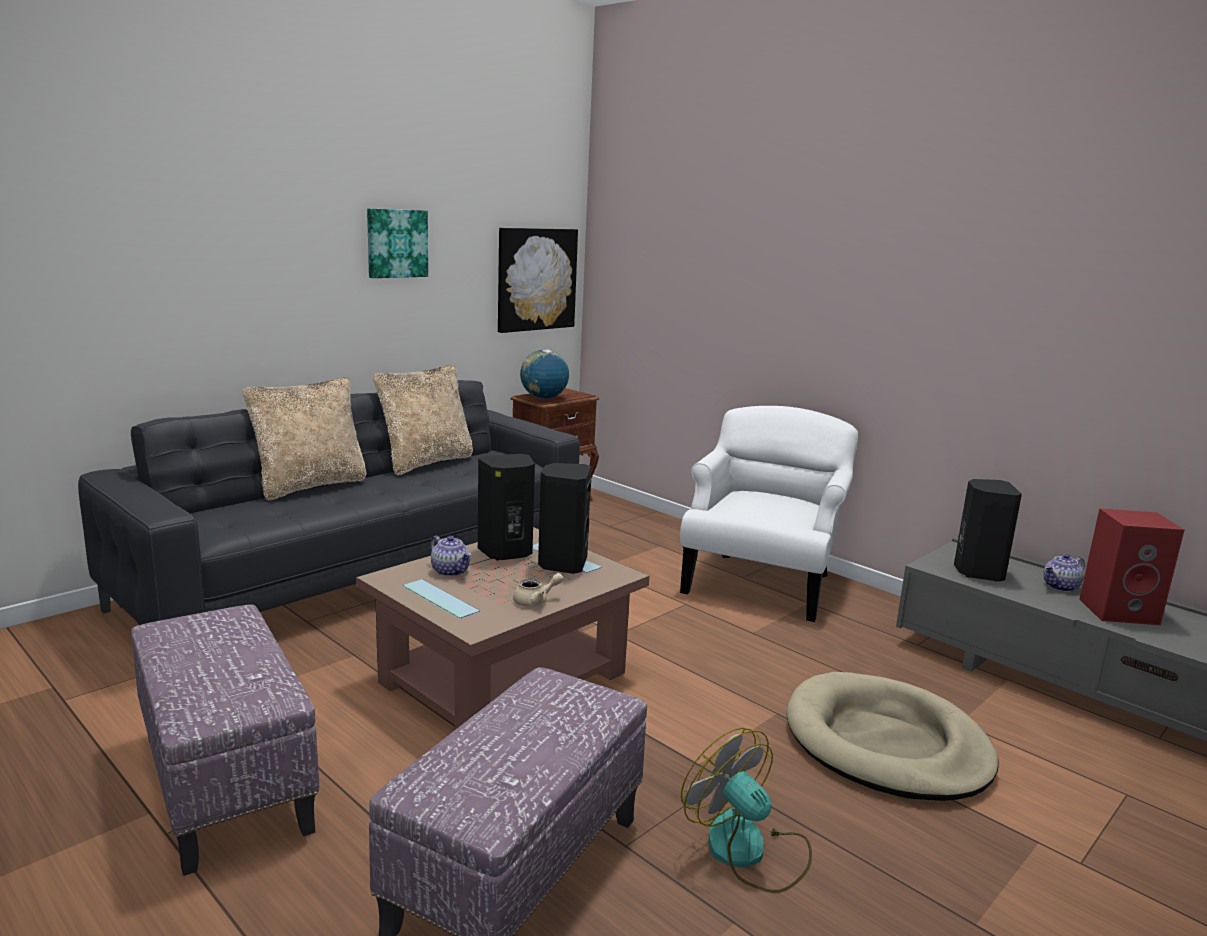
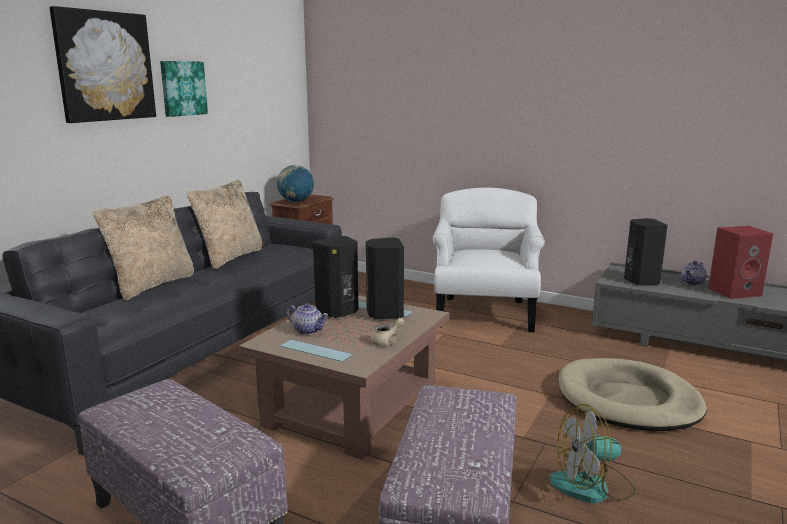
camera: 15 degrees left, 0 degrees up
picture [498,228,578,333] -> picture moved to [49,6,156,123]
fan [681,728,812,893] -> fan turned 45 degrees counterclockwise [550,404,636,504]

